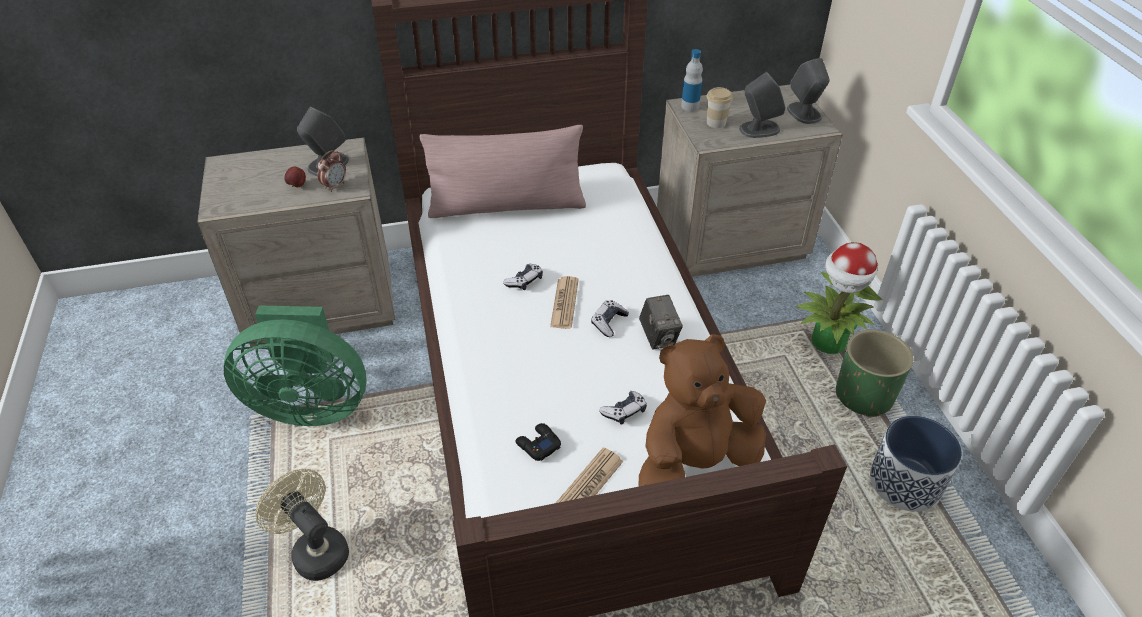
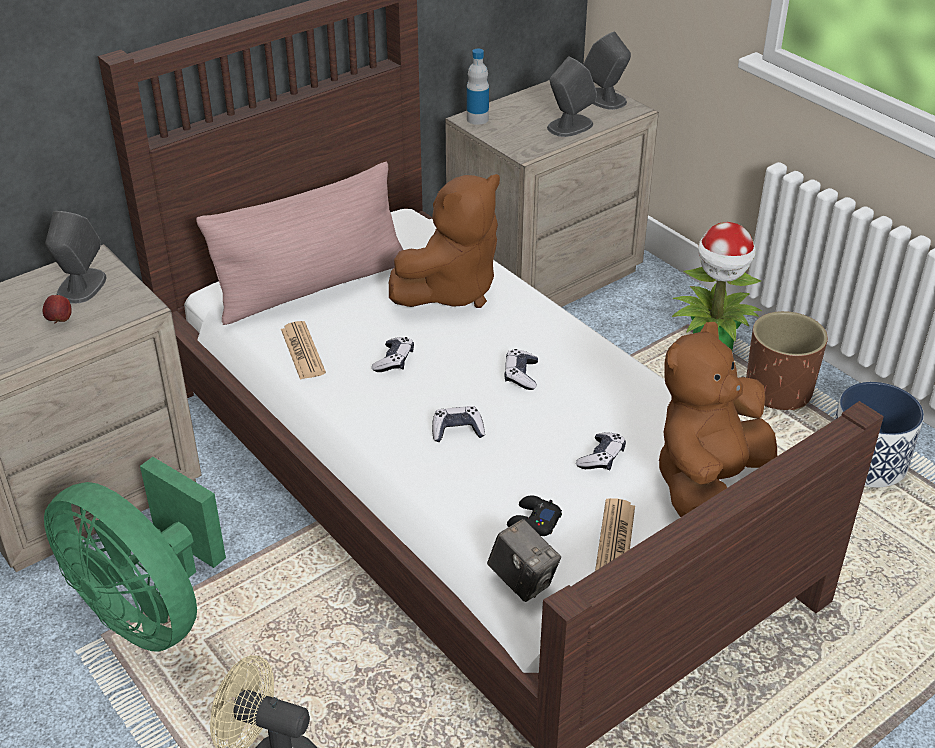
camera: 25 degrees left, 5 degrees down
green fan [224,305,367,426] -> green fan turned 60 degrees clockwise [44,457,226,652]
alarm clock [317,150,346,192] -> none
newspaper [550,276,579,329] -> newspaper moved to [281,321,326,380]
camera [639,295,683,350] -> camera moved to [487,519,561,602]
cup [707,87,733,128] -> none
green planter [836,330,913,417] -> brown planter [746,311,828,411]
none -> brown plush toy [389,174,500,308]
none -> game controller [432,406,485,442]

